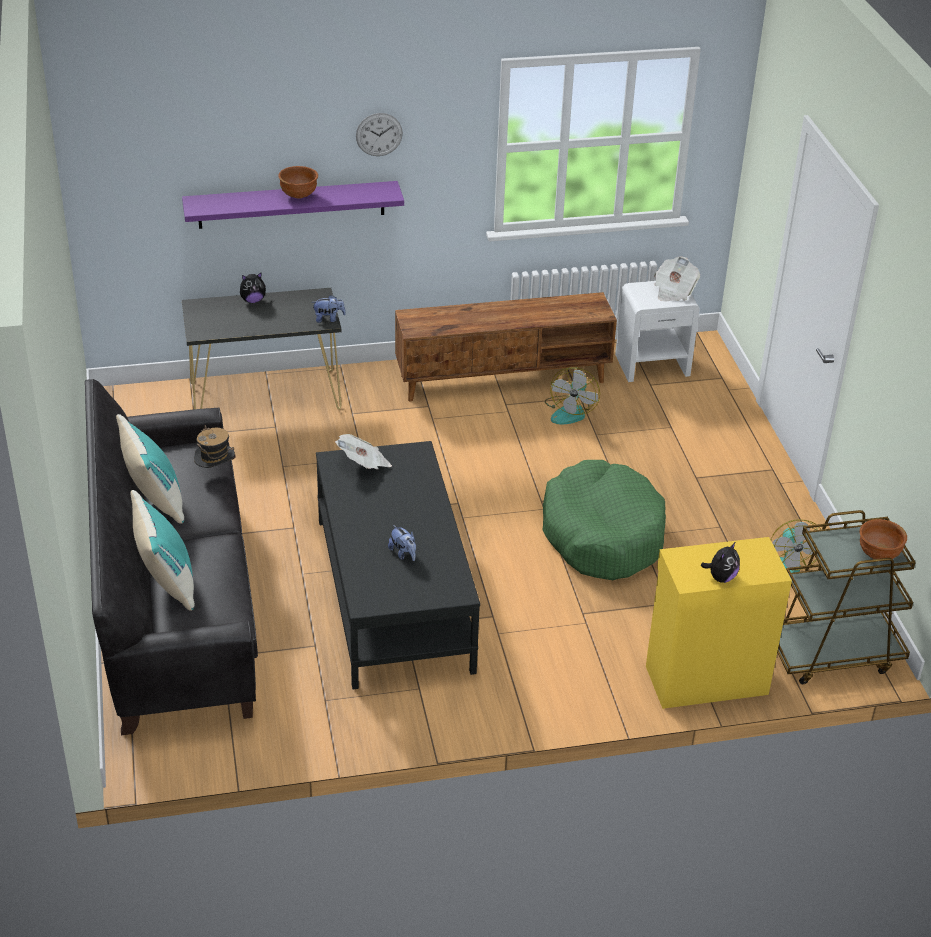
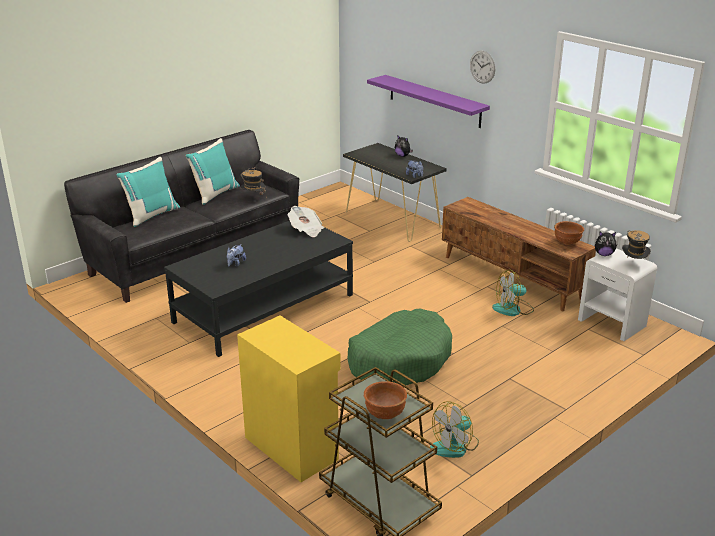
camera: 60 degrees right, 10 degrees down
brown bowl [278,166,318,199] -> brown bowl moved to [554,221,584,245]
newspaper [654,256,700,301] -> hat [622,230,651,259]
plush toy [701,541,740,583] -> plush toy moved to [595,232,617,256]

